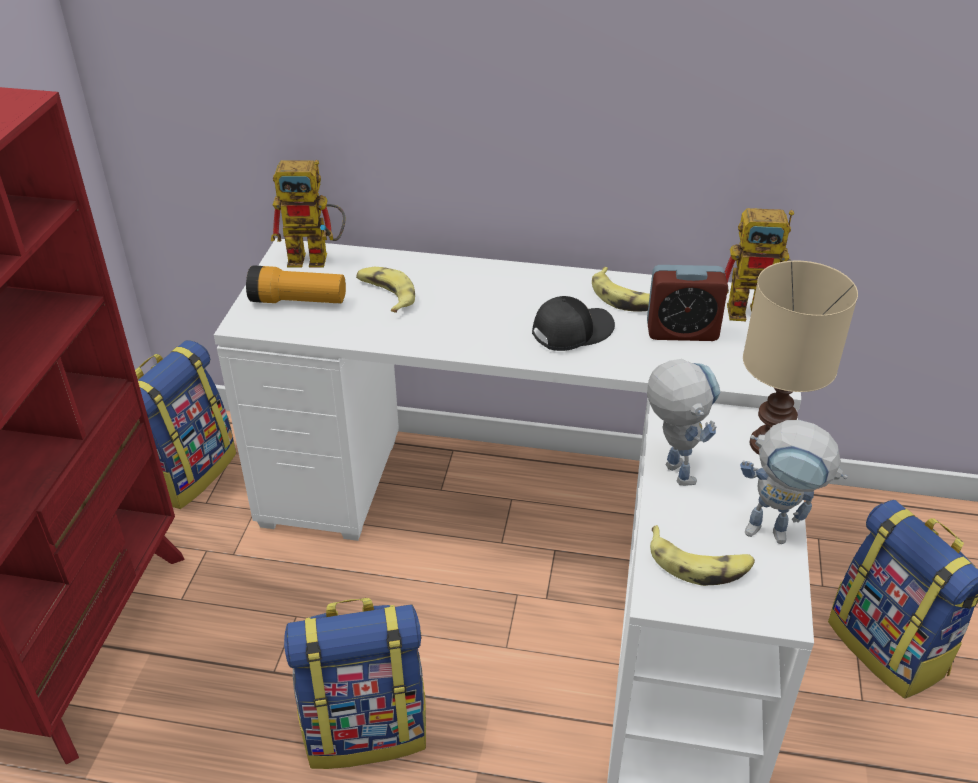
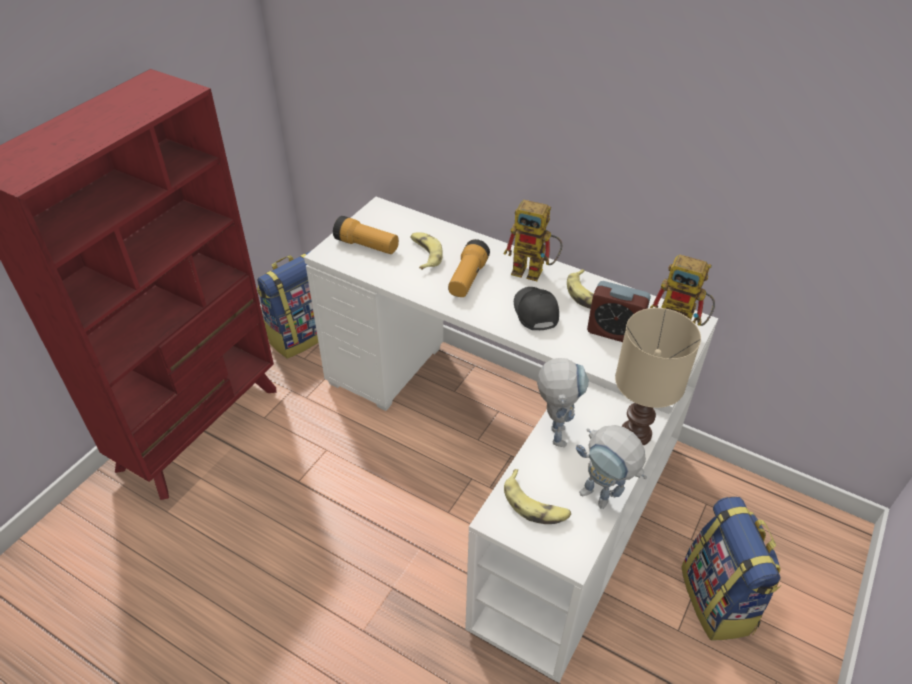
camera: 20 degrees right, 5 degrees up
toy robot [271,160,346,268] -> toy robot moved to [504,200,562,281]
backpack [284,598,426,769] -> none
black cap [532,296,615,351] -> black cap turned 90 degrees counterclockwise [514,287,559,330]
none -> flashlight [448,239,490,297]

